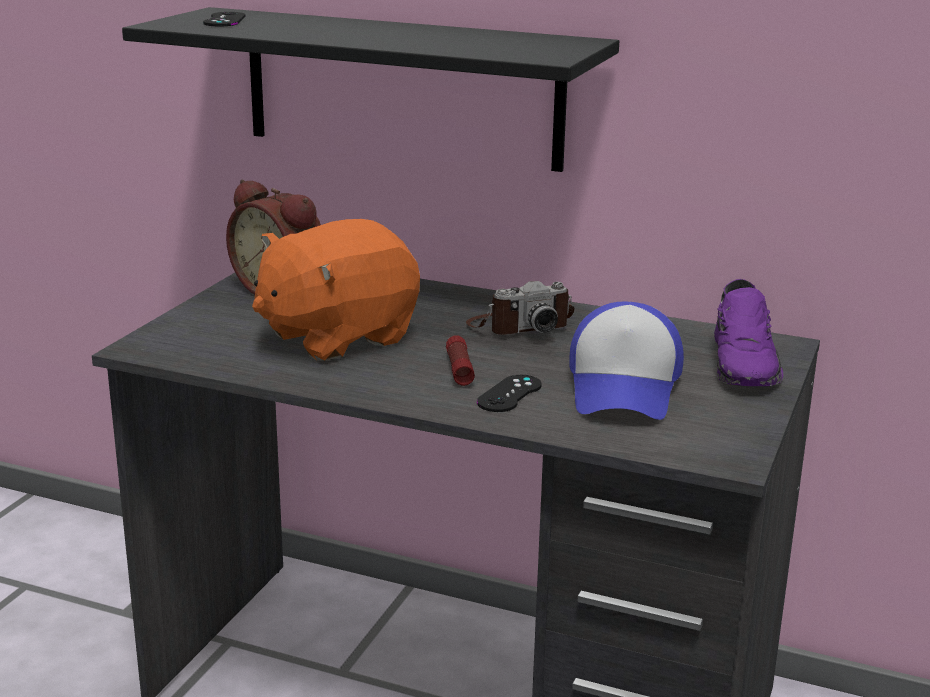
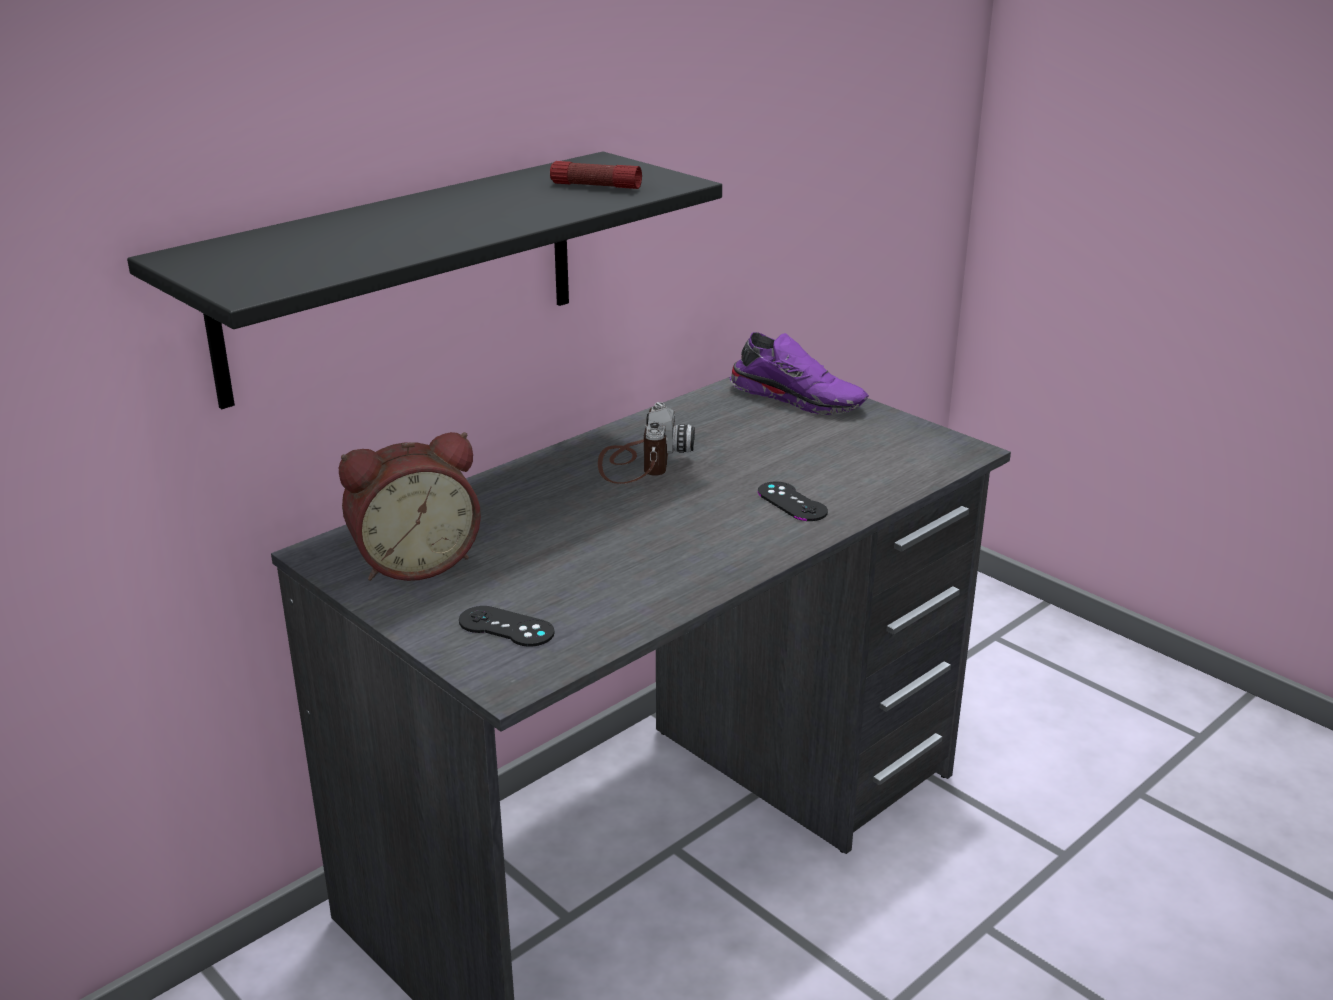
camera: 65 degrees left, 5 degrees up
black game controller [203,12,246,26] -> black game controller moved to [459,606,555,647]
orange plush toy [252,219,420,361] -> none
flashlight [446,336,475,386] -> flashlight moved to [550,161,642,189]
cap [569,302,684,420] -> none

